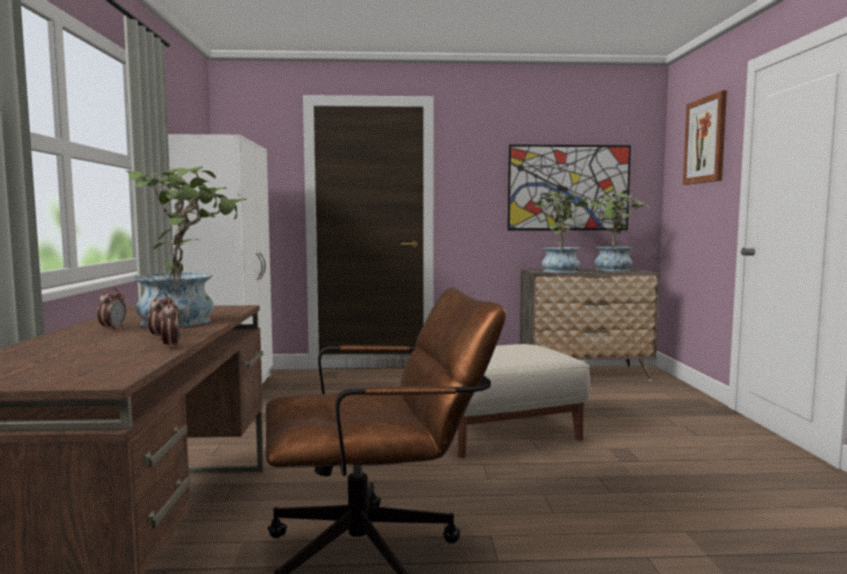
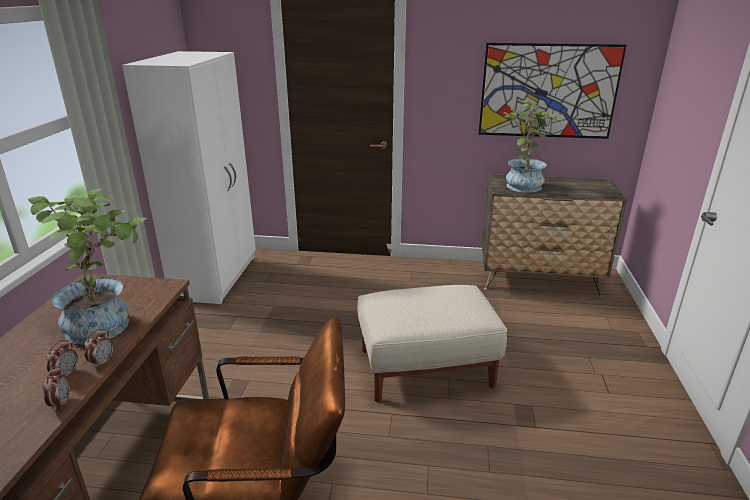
camera: 10 degrees right, 20 degrees up
alarm clock [97,287,126,330] -> alarm clock moved to [84,329,113,368]
potted plant [589,190,649,272] -> none
picture [683,91,727,185] -> none

